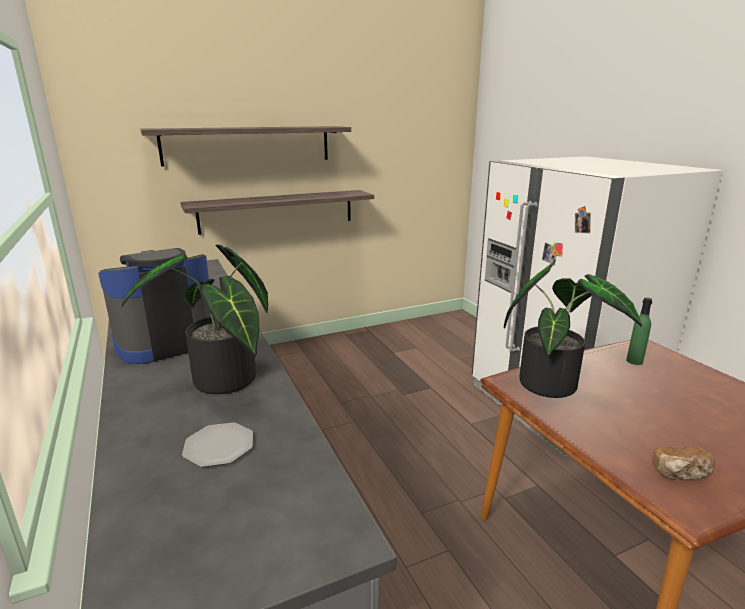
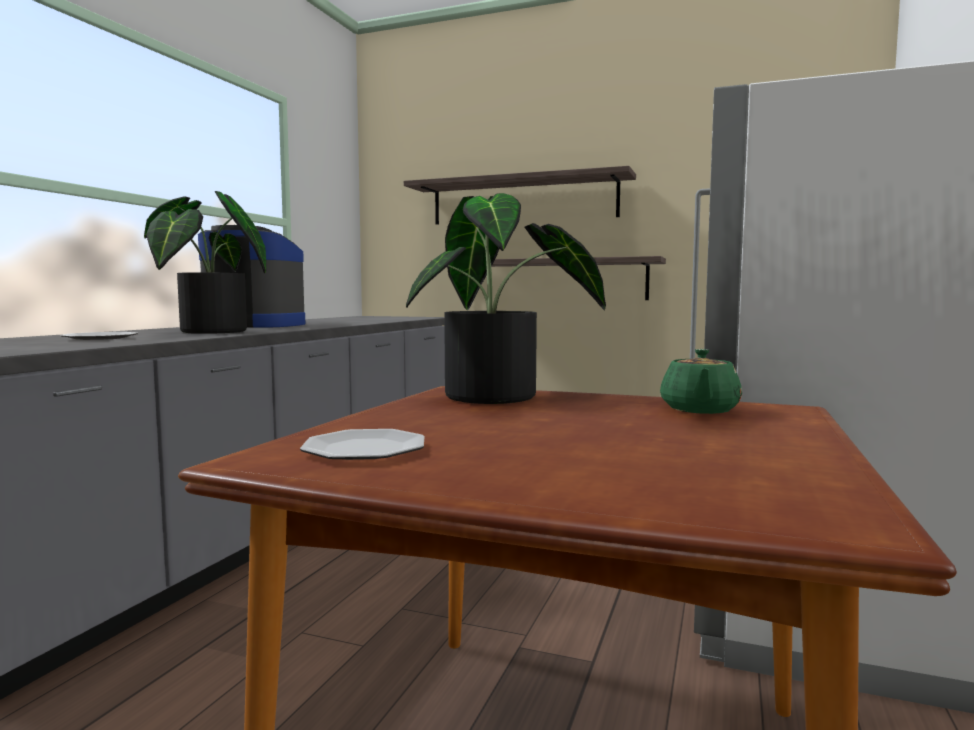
camera: 45 degrees right, 15 degrees down
green bottle [626,298,652,365] -> green teapot [660,349,742,414]
bread [652,446,715,480] -> plate [300,429,425,460]

